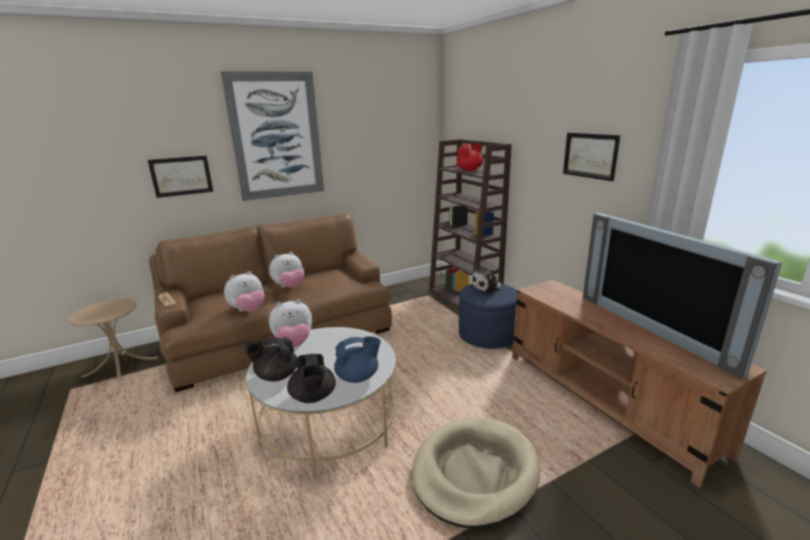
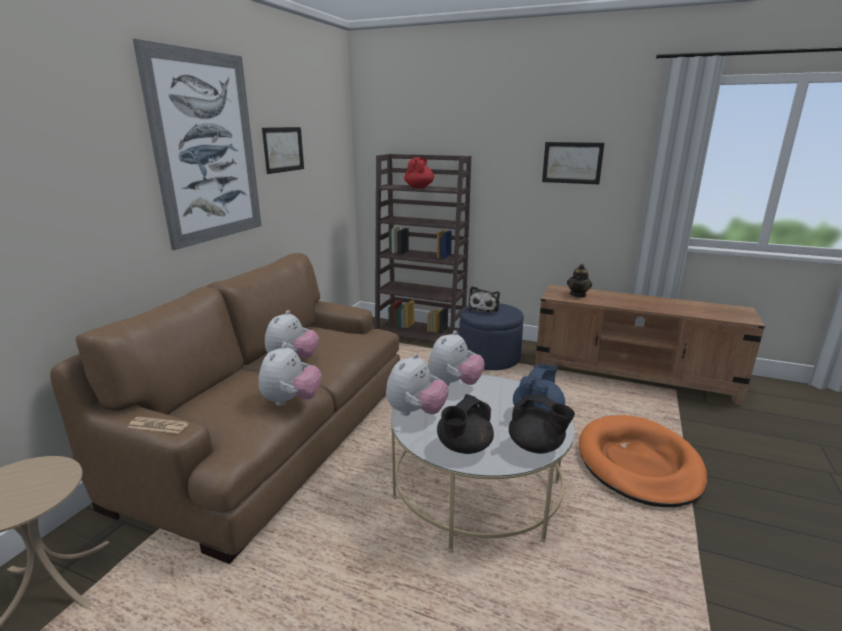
camera: 40 degrees left, 0 degrees up
picture [148,156,213,198] -> picture moved to [262,127,304,174]
beige dog bed [412,417,540,528] -> orange dog bed [578,415,707,507]
television [583,213,783,378] -> none
none -> plush toy [428,330,485,386]
none -> teapot [567,264,592,297]

